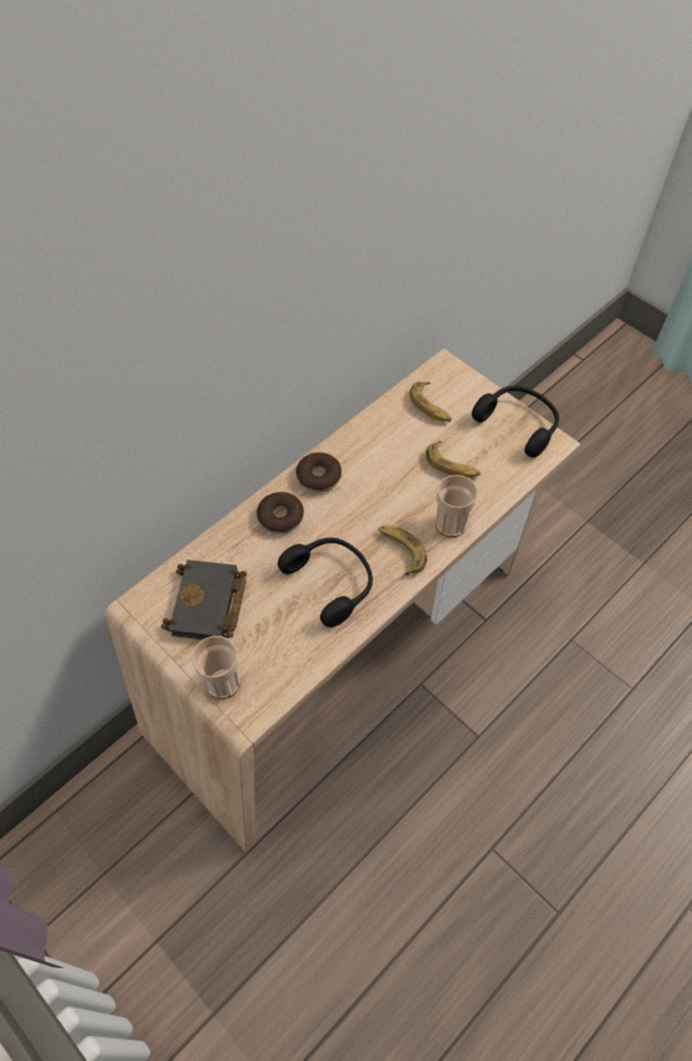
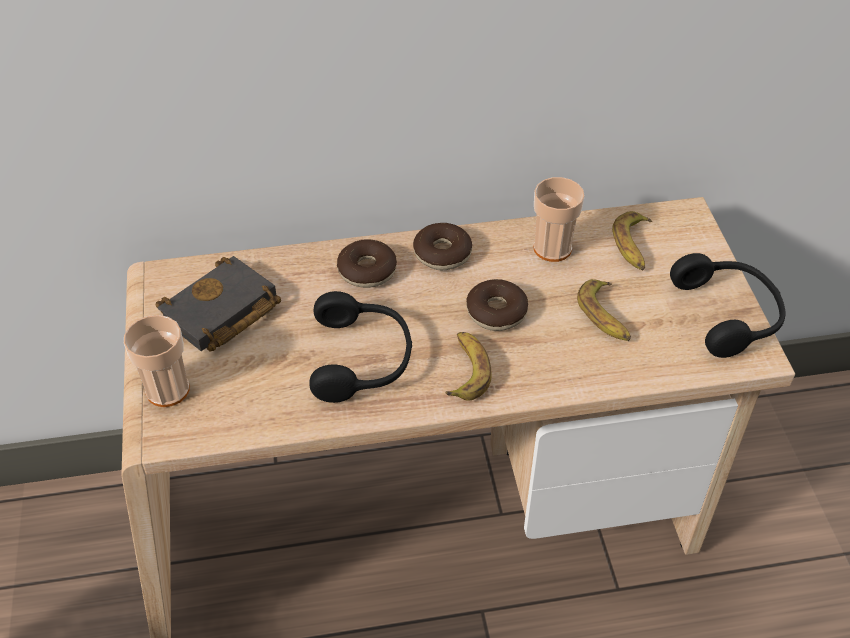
camera: 35 degrees right, 10 degrees down
cup [436,475,478,538] -> cup moved to [534,177,585,262]
none -> donut [466,279,528,331]

